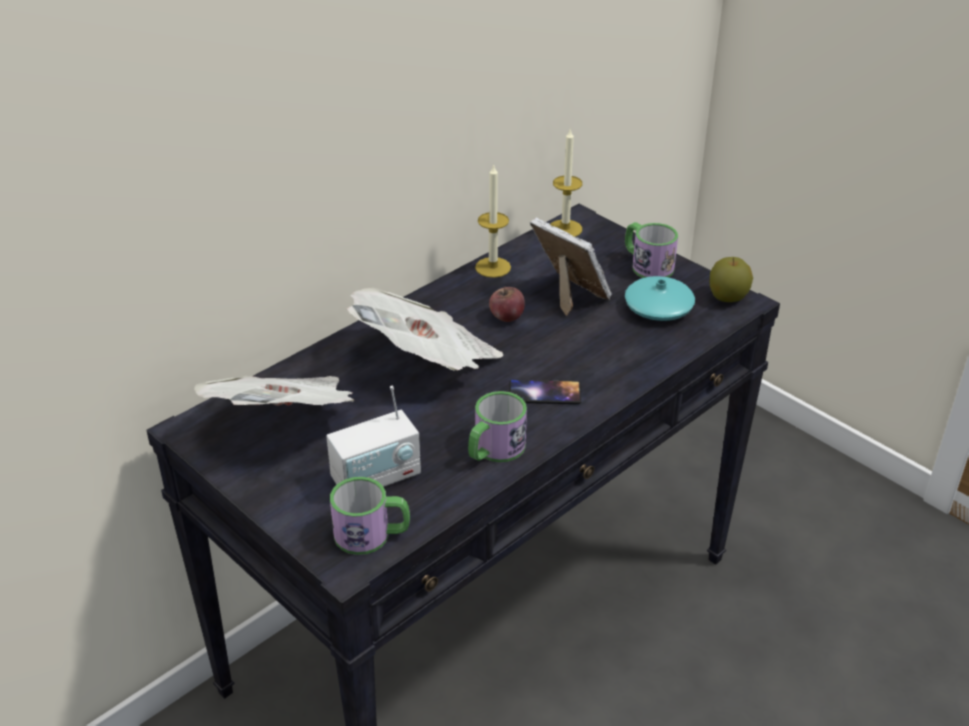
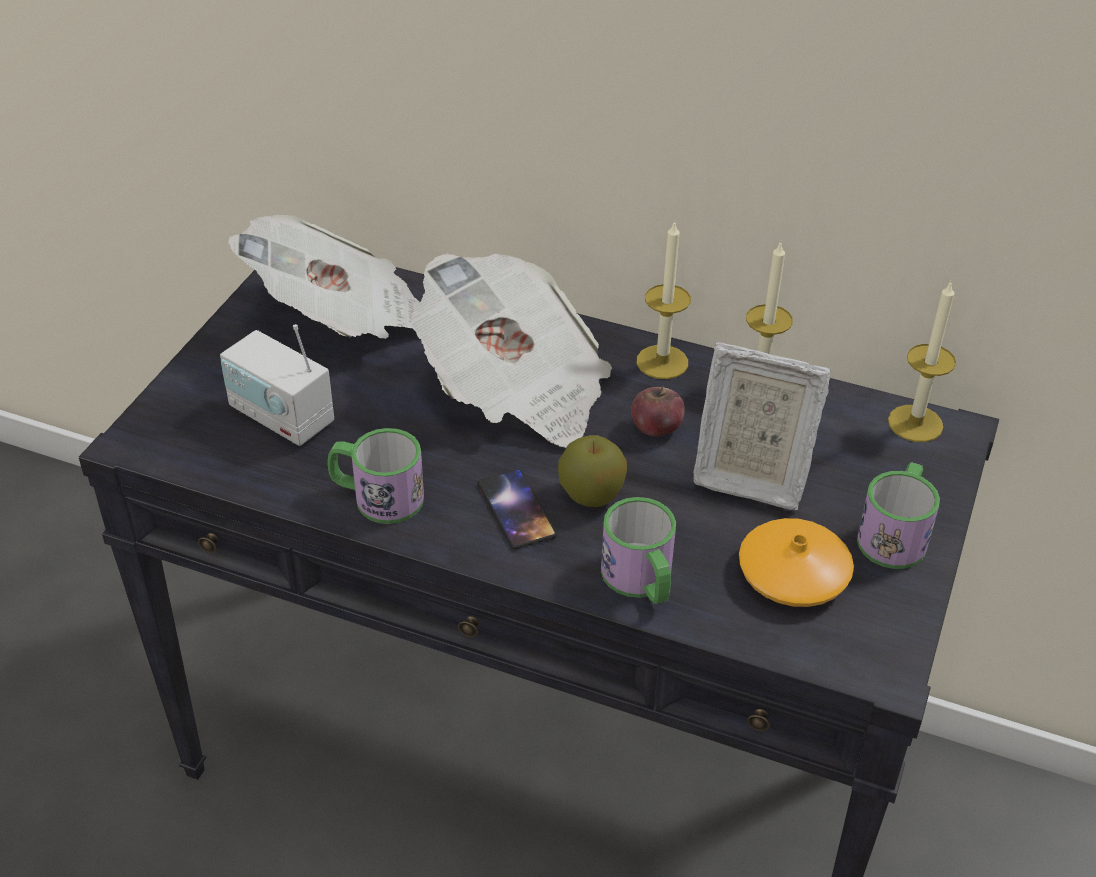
camera: 65 degrees right, 5 degrees up
mug [330,477,410,555] -> mug moved to [601,497,676,604]
picture frame [530,217,612,316] -> picture frame turned 90 degrees clockwise [693,342,831,510]
turquoise vase [625,276,695,321] -> orange vase [739,518,854,607]
apple [710,257,753,302] -> apple moved to [558,435,627,507]
none -> candle [637,220,691,379]

